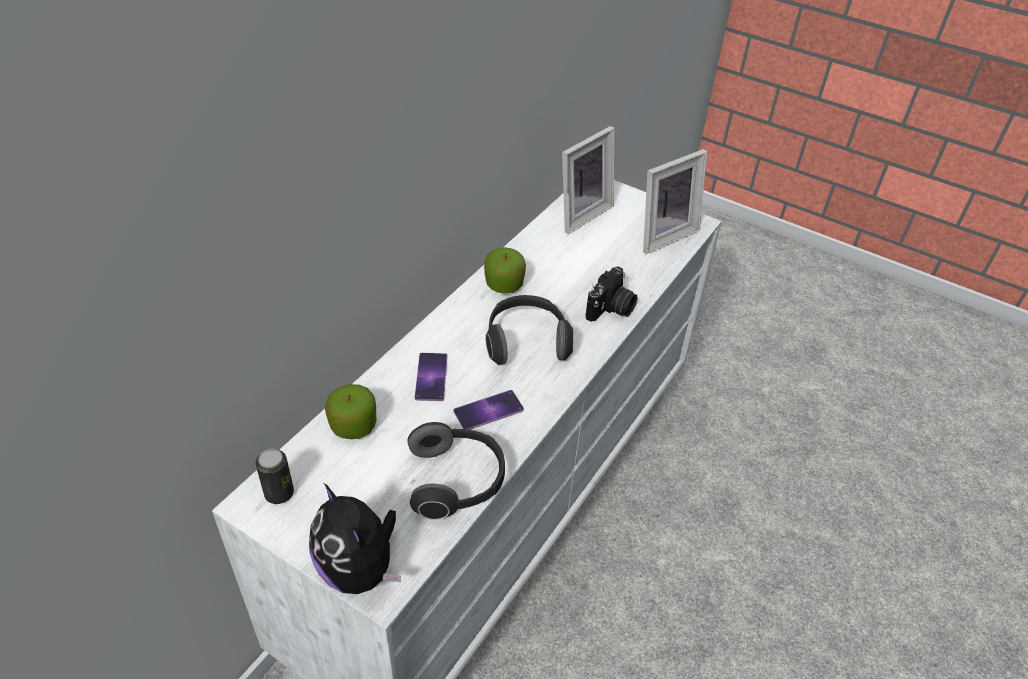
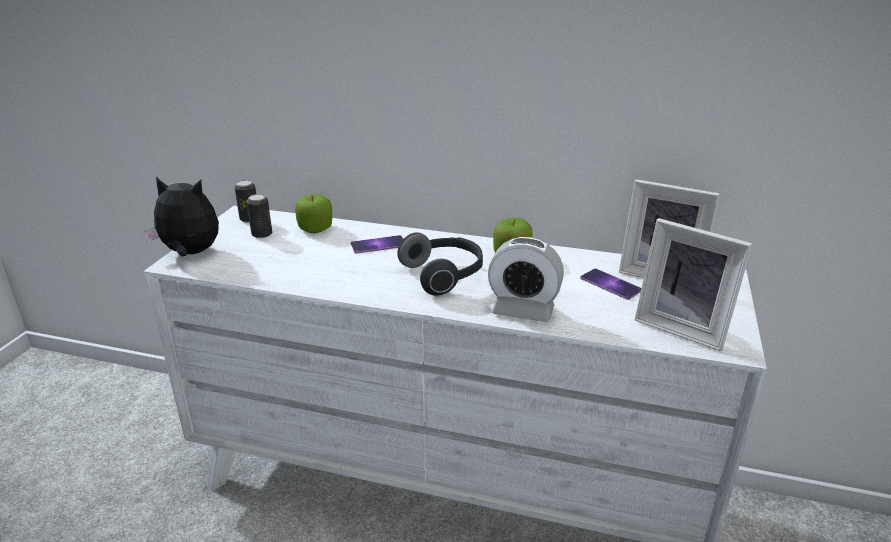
camera: 75 degrees right, 15 degrees down
plush toy [309,483,401,594] -> plush toy turned 60 degrees clockwise [144,177,219,257]
headphones [407,422,505,520] -> none
phone [453,390,524,430] -> phone moved to [580,269,641,300]
camera [586,266,638,322] -> alarm clock [488,237,564,322]
none -> can [246,194,272,238]

